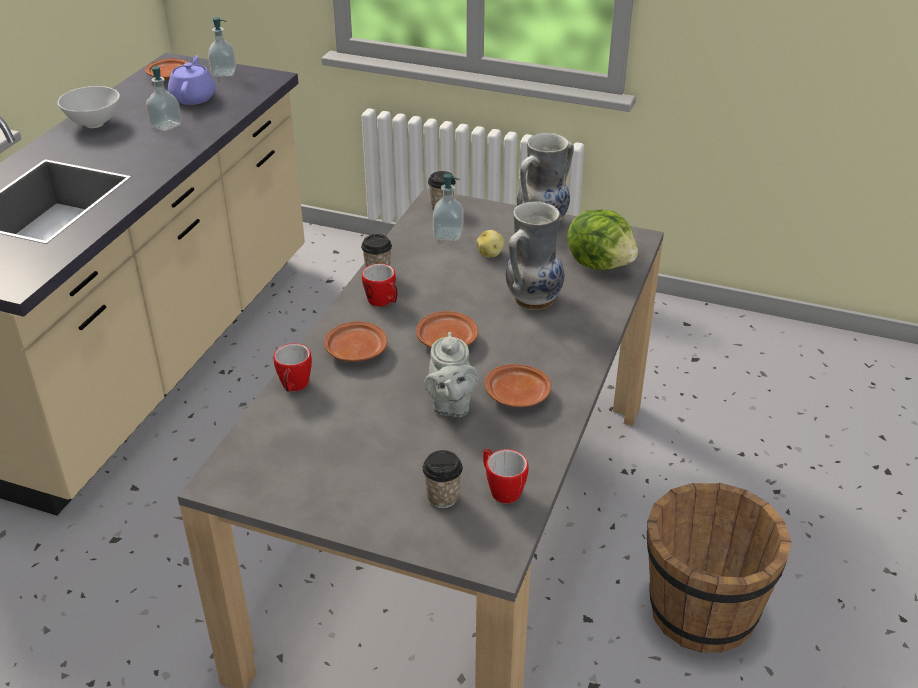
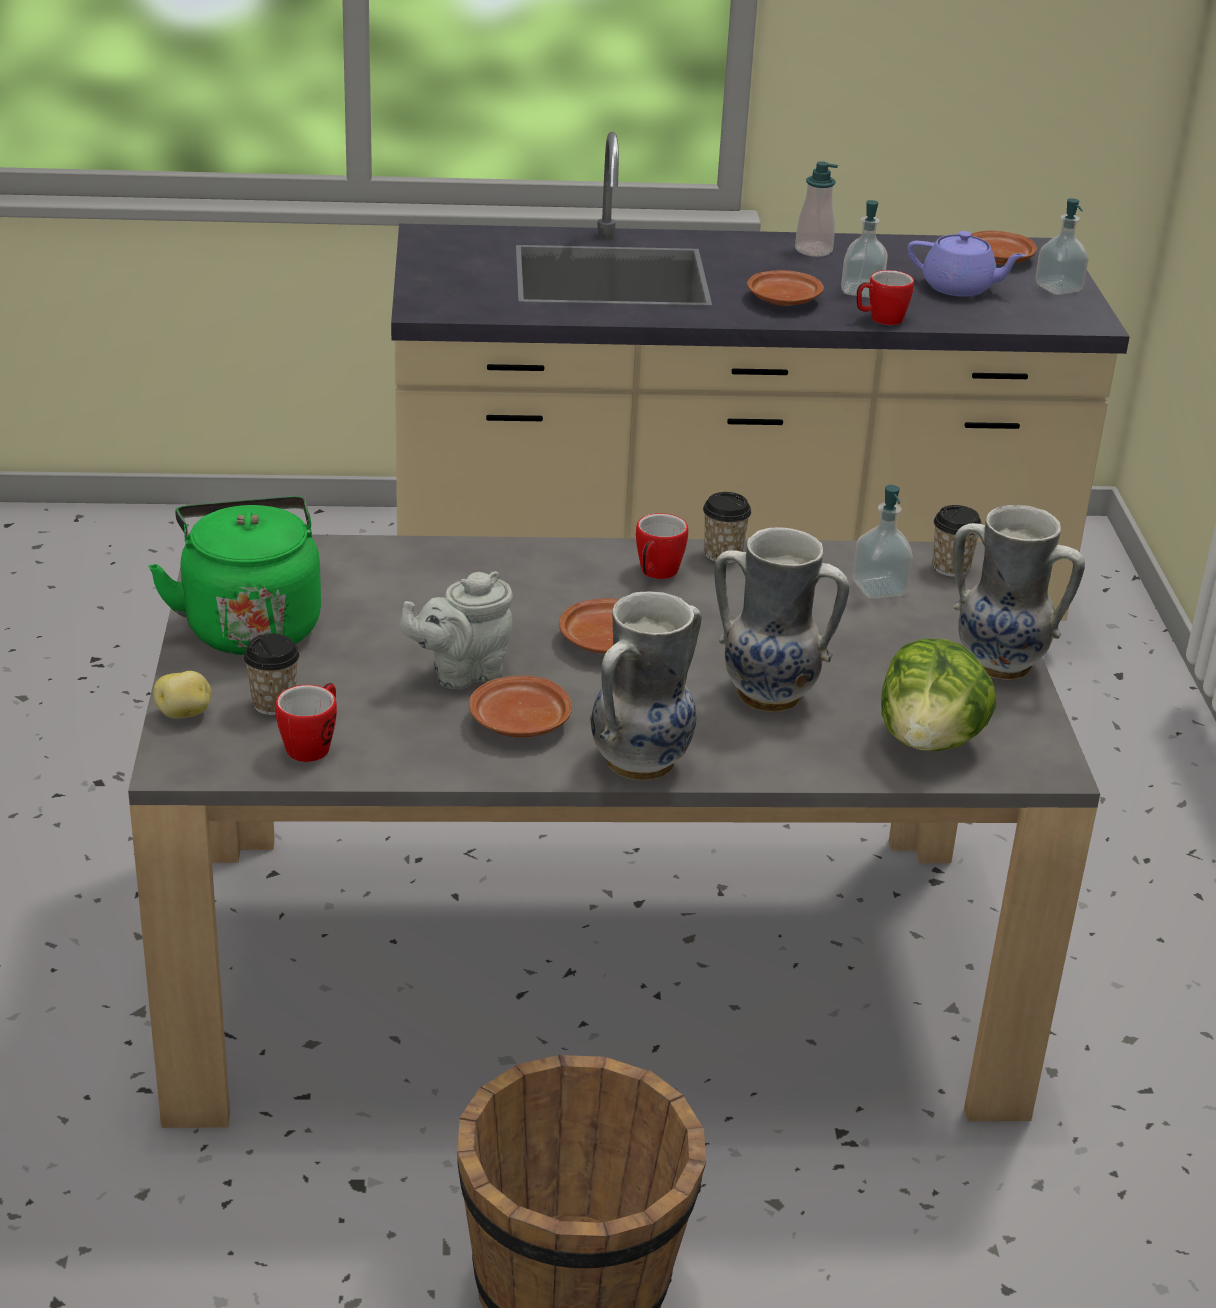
camera: 65 degrees right, 5 degrees down
white bowl [58,86,120,128] -> soap dispenser [795,161,838,257]
purple teapot [168,55,216,105] -> purple teapot turned 45 degrees clockwise [907,231,1027,297]
mug [273,343,312,392] -> mug moved to [857,270,914,325]
brown plate [324,321,387,362] -> brown plate moved to [747,270,824,306]
potato [476,230,504,258] -> potato moved to [153,671,212,719]
none -> green kettle [149,496,321,655]
none -> vase [590,592,702,780]

